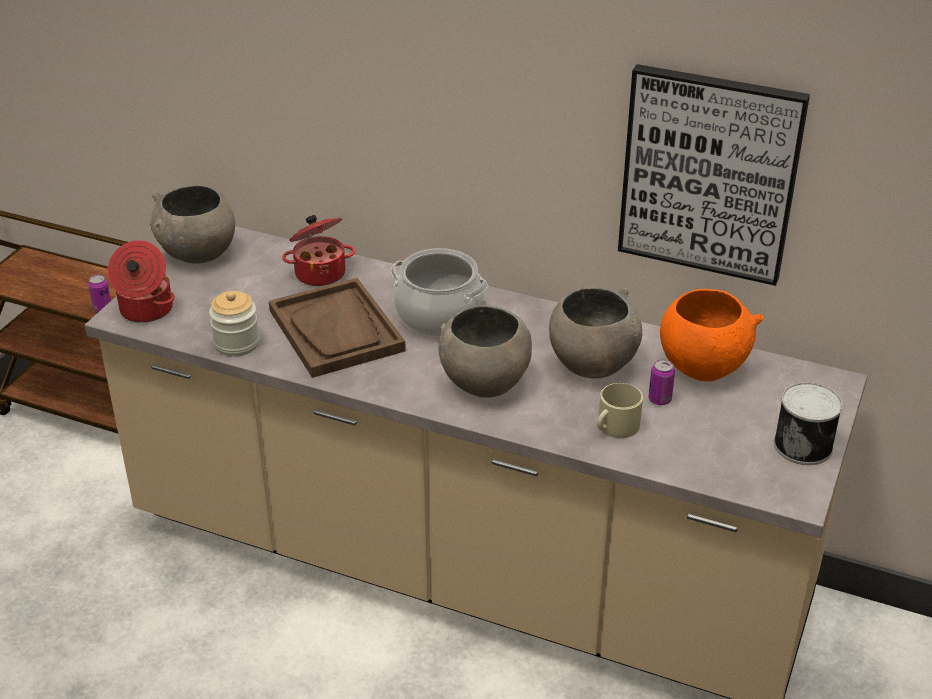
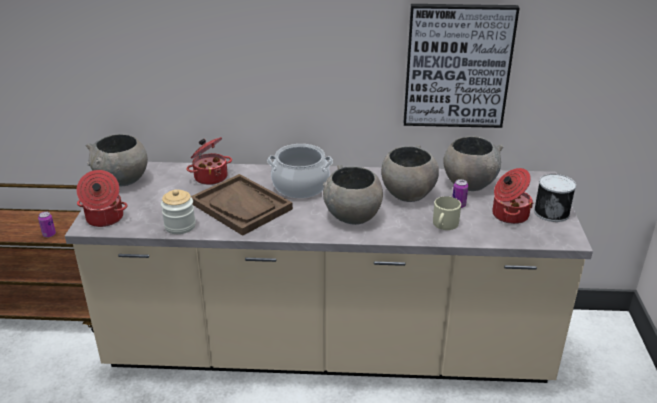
camera: 20 degrees left, 5 degrees down
orange bowl [660,289,763,381] -> grey bowl [443,136,503,191]
none -> cooking pot [492,168,533,224]

